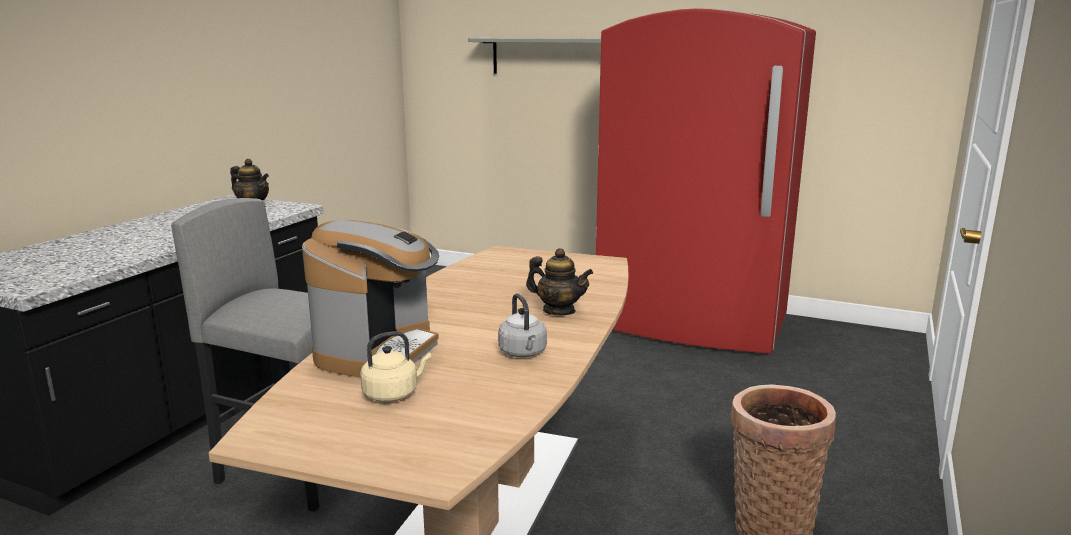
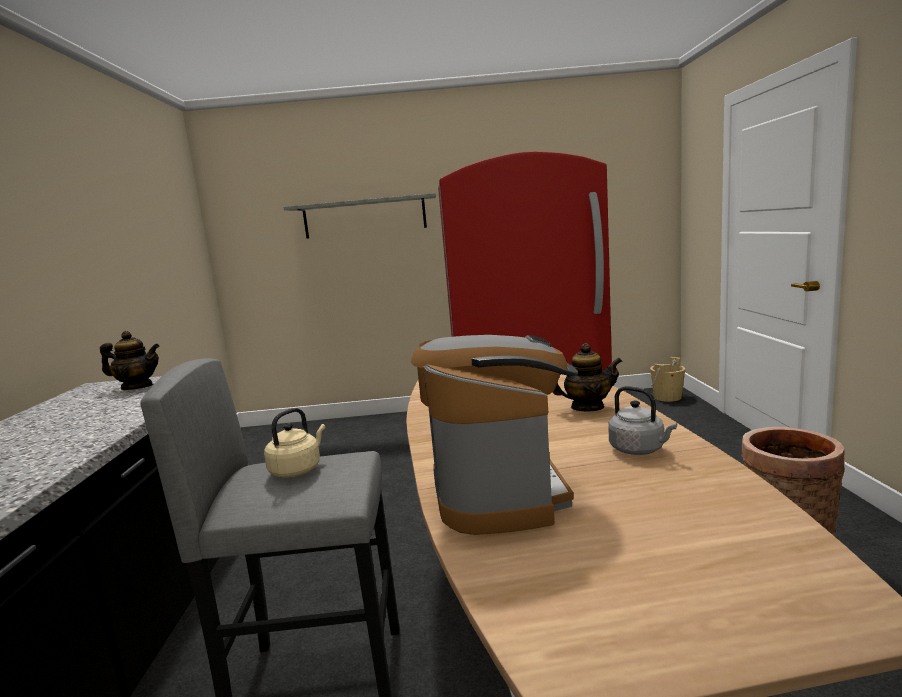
camera: 25 degrees left, 5 degrees down
beige kettle [360,331,431,402] -> beige kettle moved to [264,408,325,478]
none -> beige bucket [650,357,685,402]

